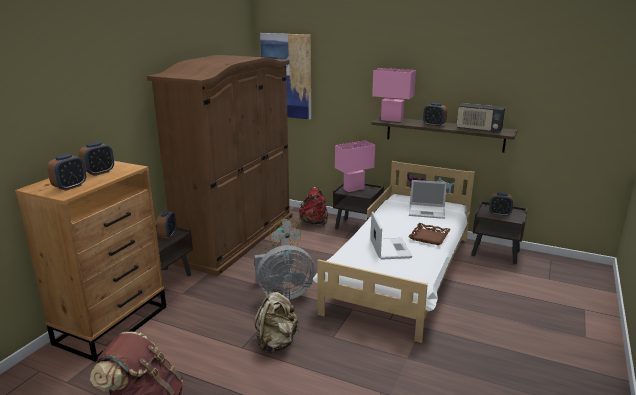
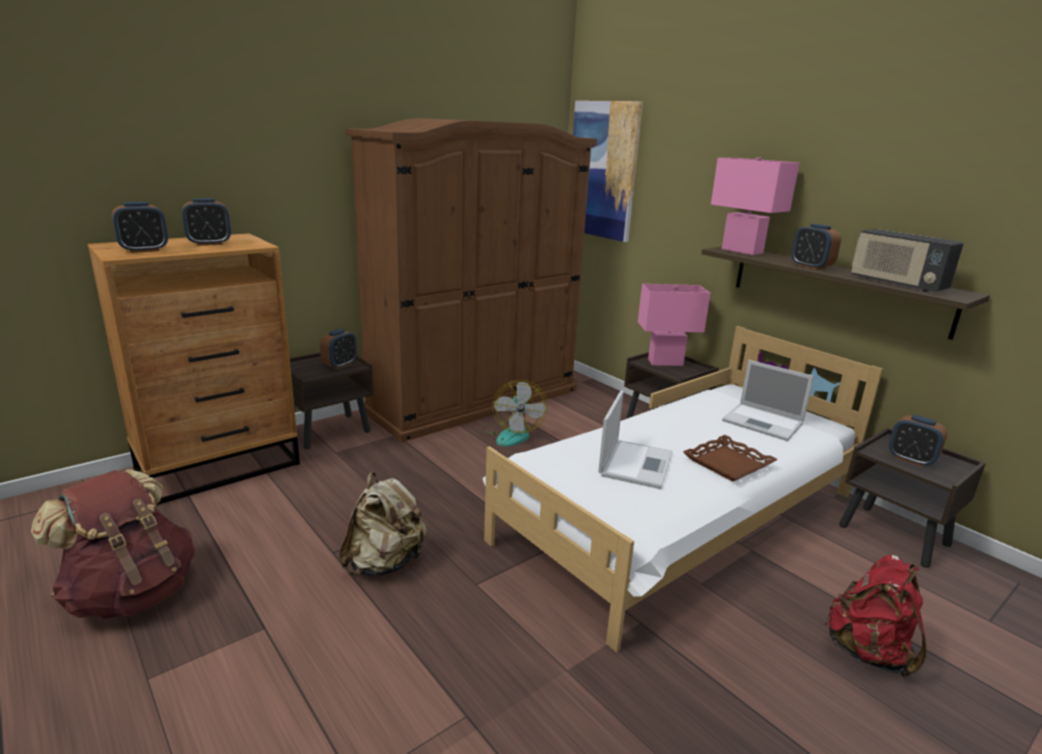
camera: 25 degrees right, 0 degrees up
grey fan [254,245,315,300] -> none
red backpack [299,187,328,225] -> red backpack moved to [824,555,927,679]

